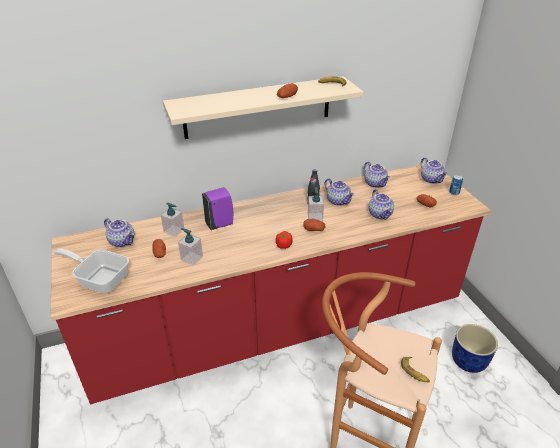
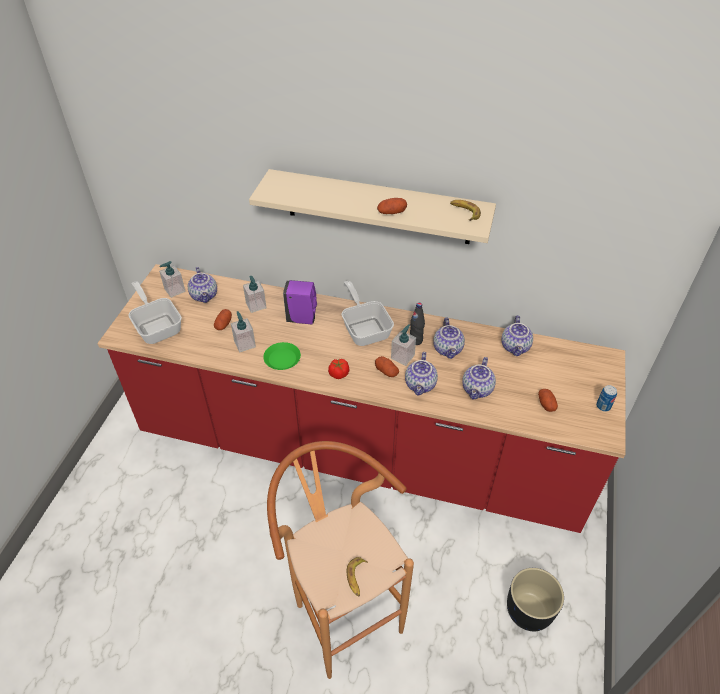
camera: 35 degrees right, 10 degrees up
teapot [421,157,448,184] -> teapot moved to [405,352,438,395]
blue planter [452,324,498,373] -> black planter [507,568,564,631]
none -> soap dispenser [159,261,186,298]
none -> green plate [263,342,301,370]
none -> frying pan [342,281,394,346]

